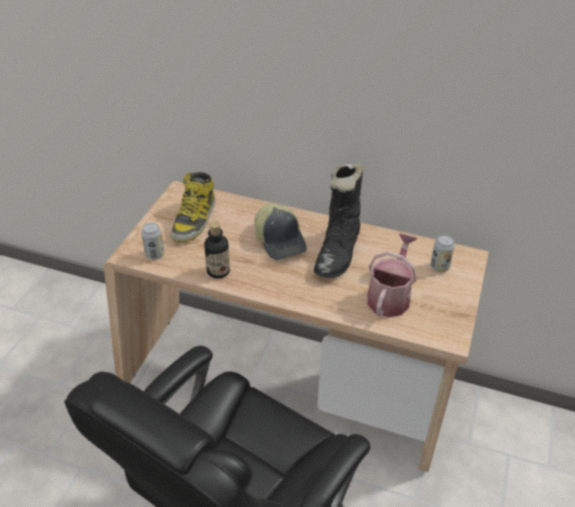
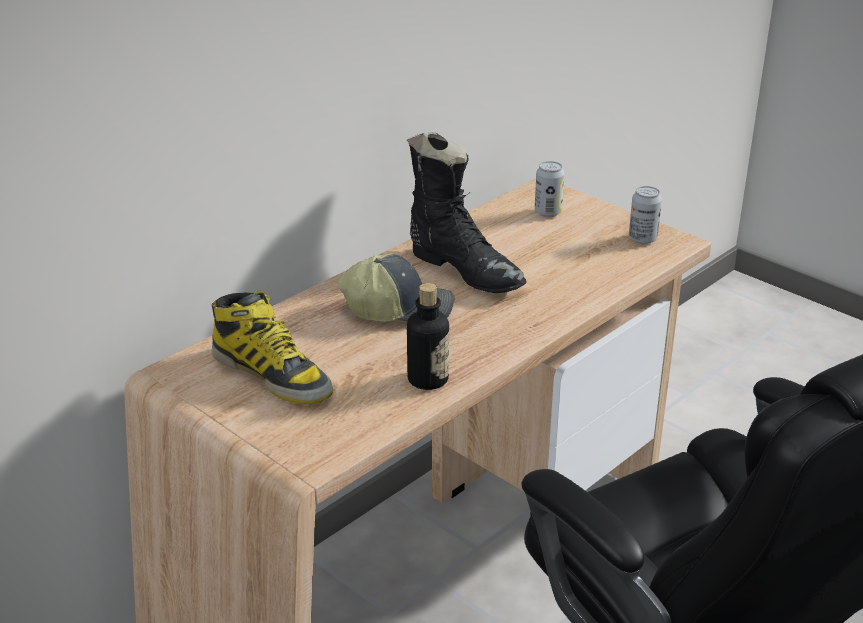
camera: 65 degrees left, 10 degrees down
can [141,223,164,260] -> can moved to [629,186,662,244]
watering can [367,233,417,317] -> none

